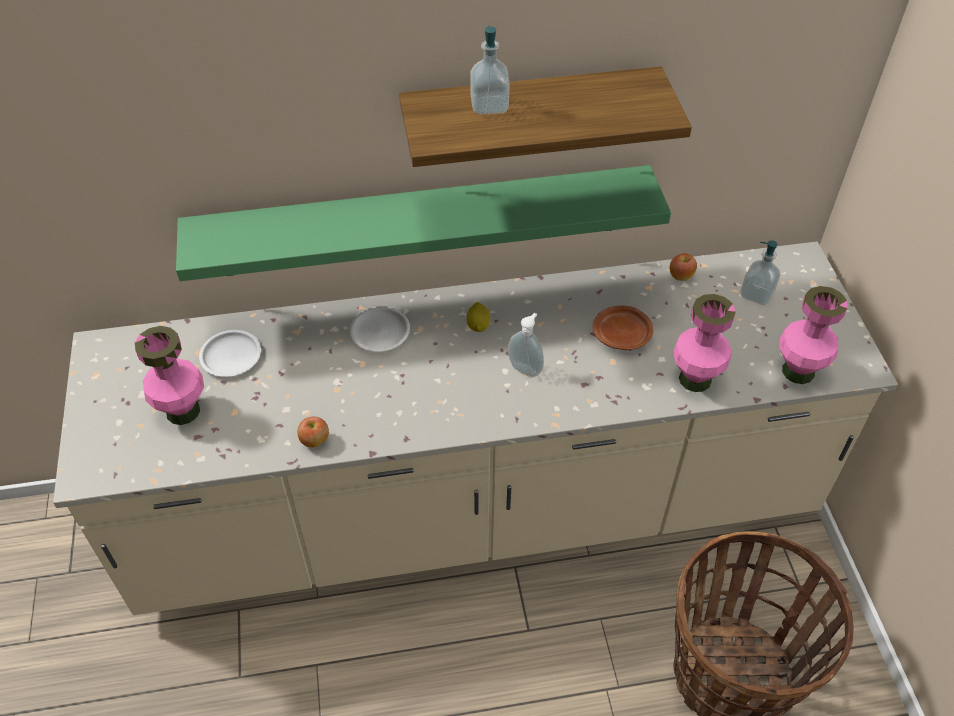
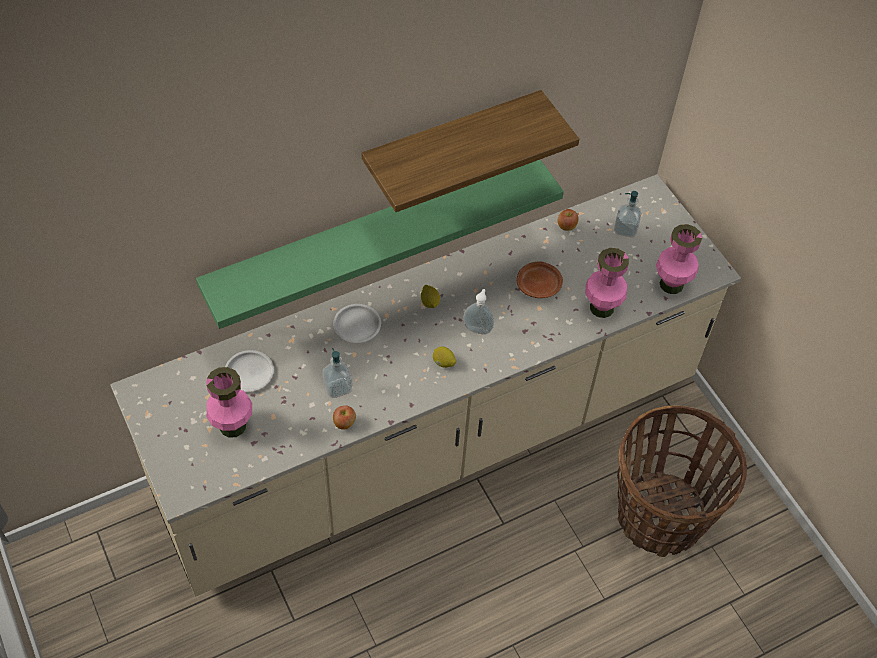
camera: 20 degrees left, 5 degrees up
soap dispenser [470,25,510,115] -> soap dispenser moved to [322,348,353,398]
none -> lemon [433,346,456,368]

